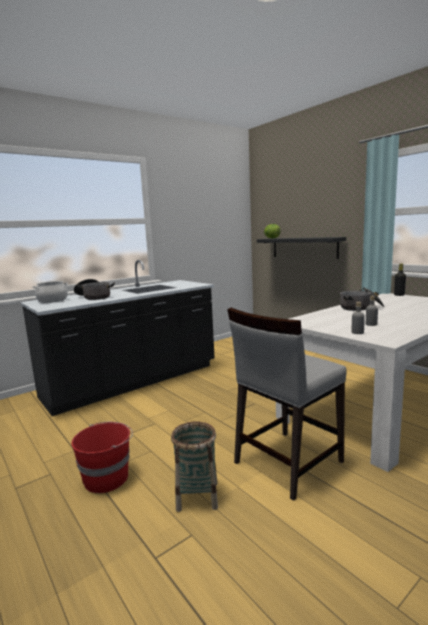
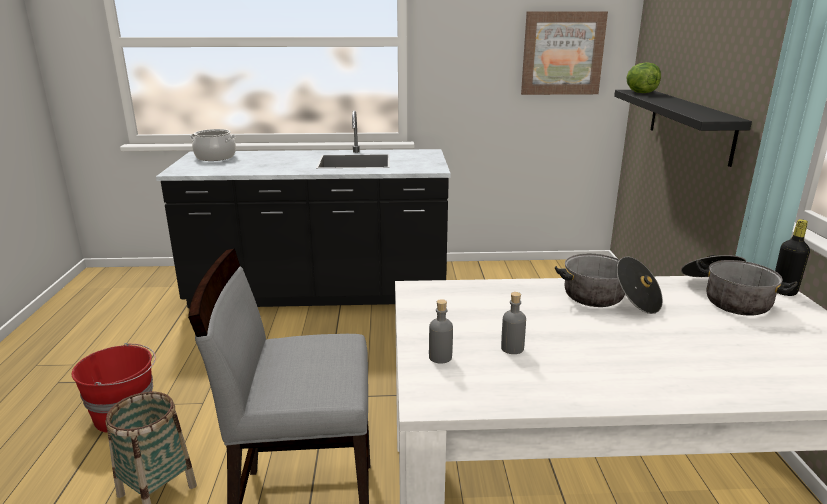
camera: 35 degrees right, 10 degrees up
cooking pot [74,279,115,300] -> cooking pot moved to [681,255,798,316]
none -> picture [521,11,608,95]

